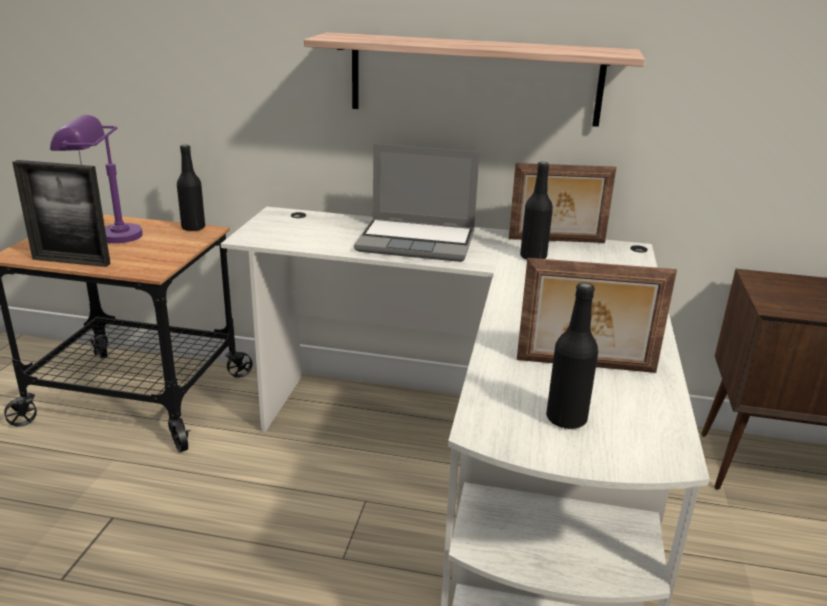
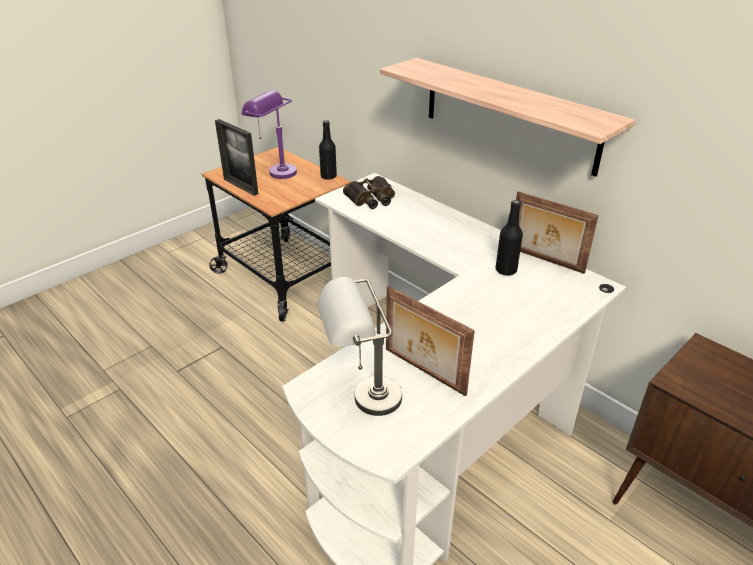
camera: 35 degrees right, 10 degrees up
laptop [354,144,480,262] -> none
black bottle [546,283,598,430] -> grey table lamp [317,277,402,416]
none -> binoculars [343,176,395,209]

